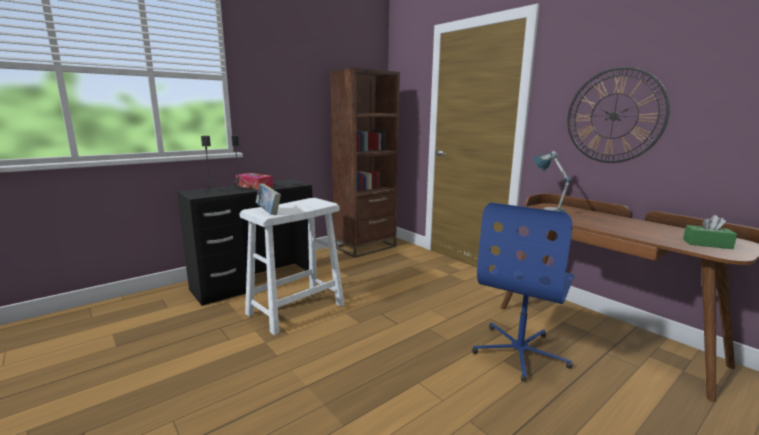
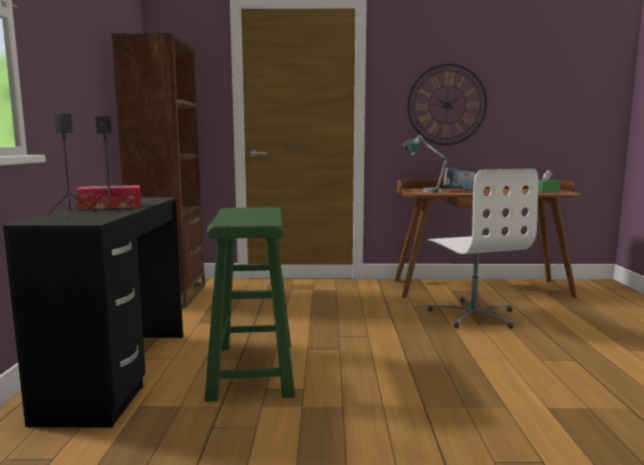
camera: 50 degrees left, 5 degrees down
white stool [240,198,344,336] -> green stool [205,207,295,402]
book [256,183,281,215] -> book moved to [443,167,475,191]
blue office chair [472,203,574,382] -> white office chair [428,168,538,329]

